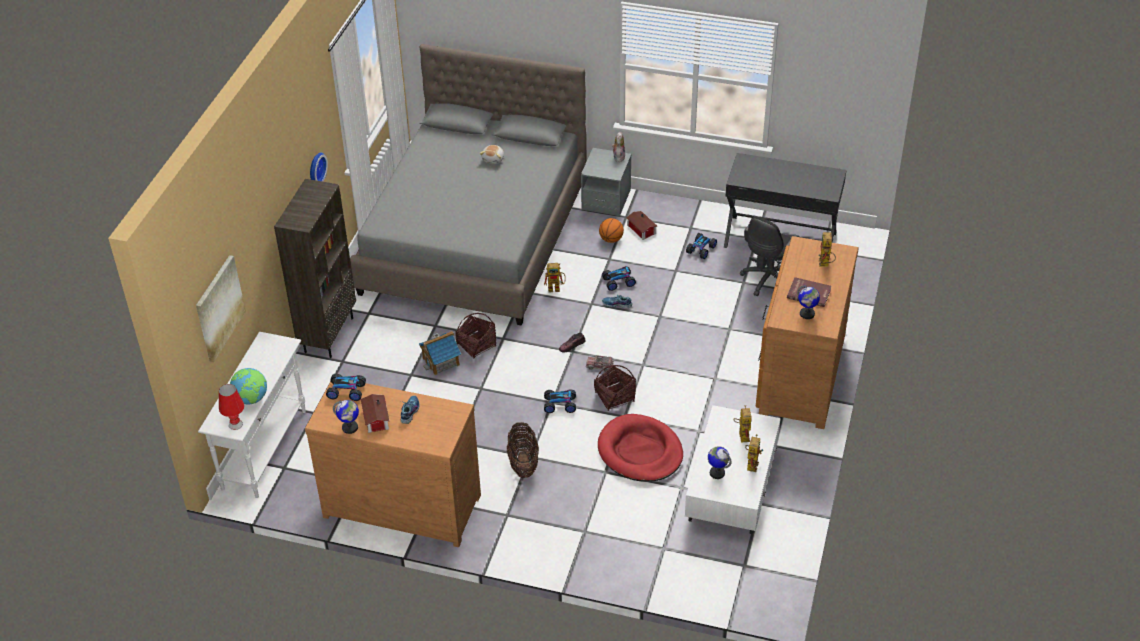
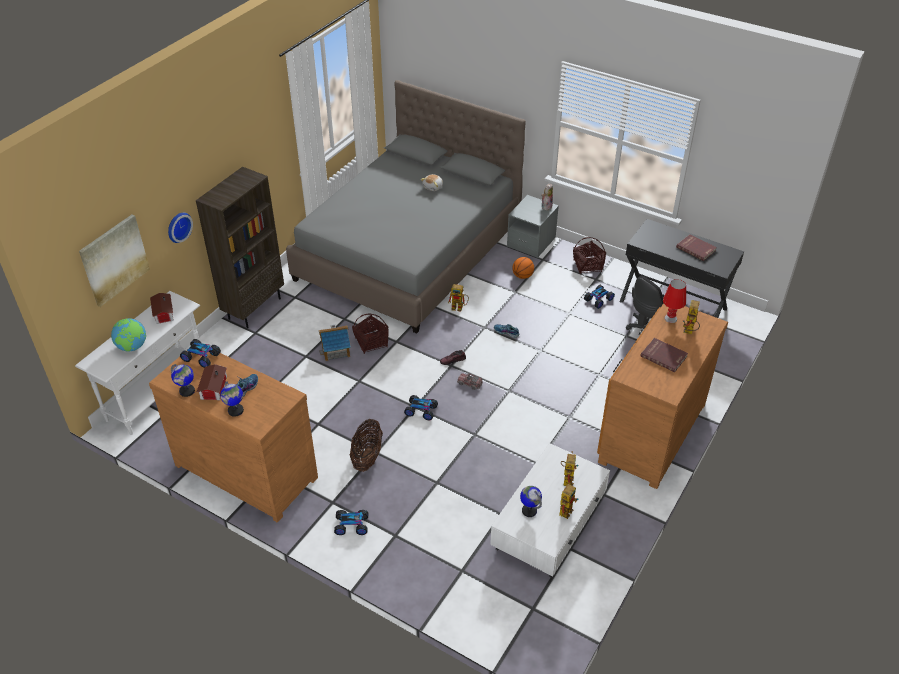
camera: 15 degrees right, 0 degrees up
red table lamp [219,384,244,430] -> red table lamp moved to [663,279,686,323]
wall clock [310,152,328,182] -> wall clock moved to [168,213,193,243]
basket [594,364,636,411] -> basket moved to [573,237,606,274]
red dog bed [598,414,683,482] -> none
toy car [602,266,636,291] -> toy car moved to [334,510,368,535]
toy house [626,211,658,240] -> toy house moved to [150,293,174,324]
globe [797,285,820,319] -> globe moved to [220,382,244,417]
none -> red book [676,234,717,261]

